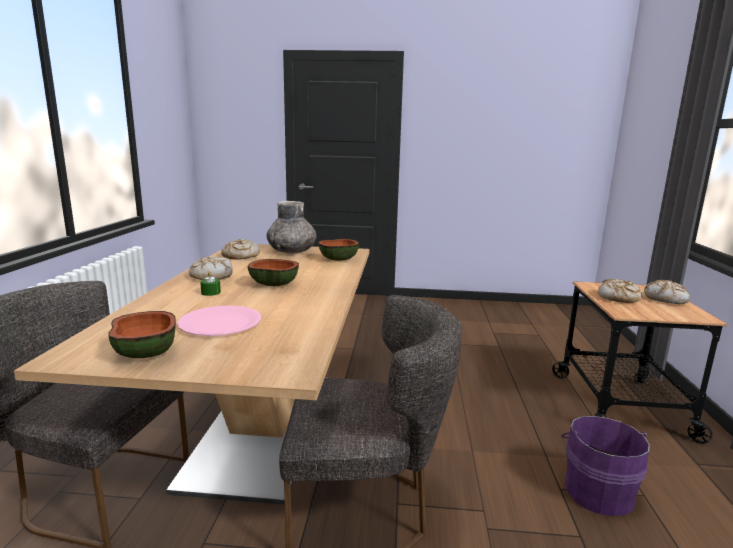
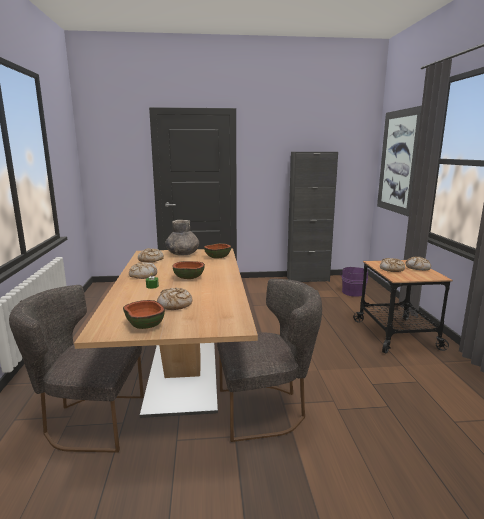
camera: 10 degrees left, 0 degrees up
pink plate [177,305,261,336] -> bread [157,288,193,310]
purple bucket [562,416,650,516] -> purple bucket moved to [340,267,368,297]
none -> black cabinet [287,152,338,282]
none -> picture [377,106,422,217]

